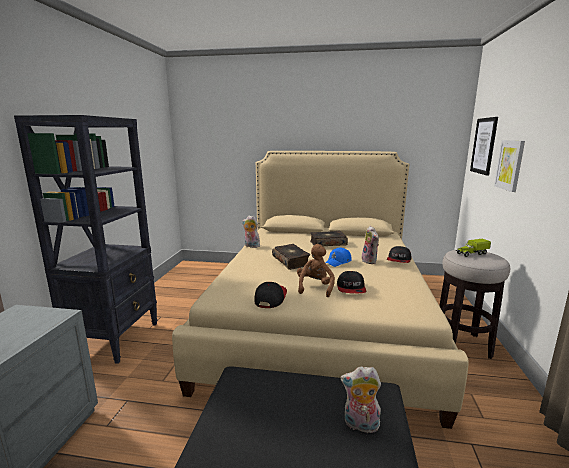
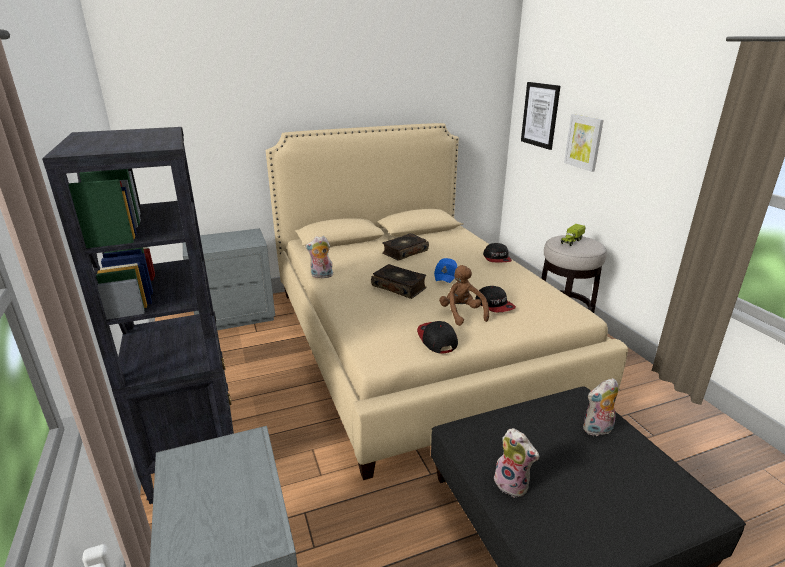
camera: 30 degrees left, 10 degrees up
plush toy [362,226,379,264] -> plush toy moved to [494,428,539,498]
none -> grey nightstand [183,228,275,330]

